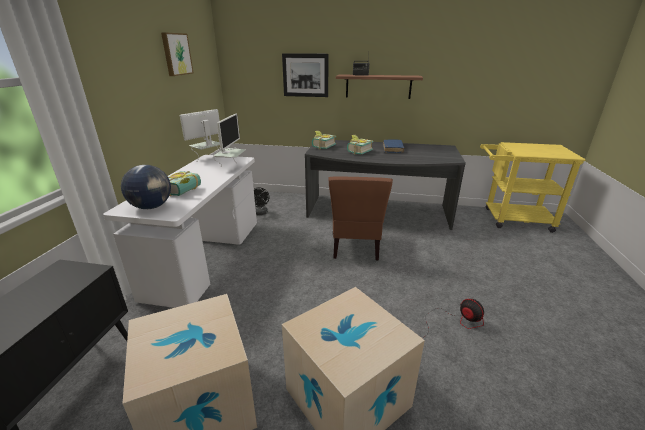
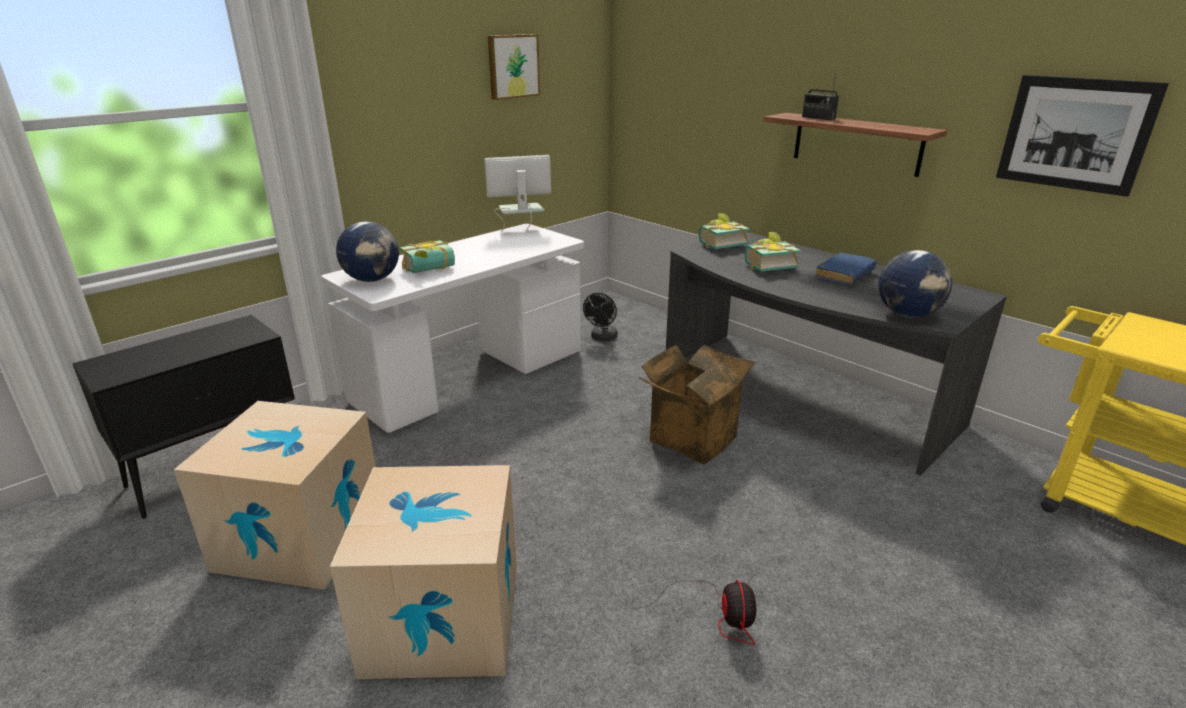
camera: 35 degrees right, 0 degrees up
monitor [213,114,246,165] -> none
picture [282,53,329,97] -> picture moved to [996,75,1169,197]
brown chair [329,176,393,261] -> cardboard box [639,345,757,464]
none -> globe [878,250,952,318]

